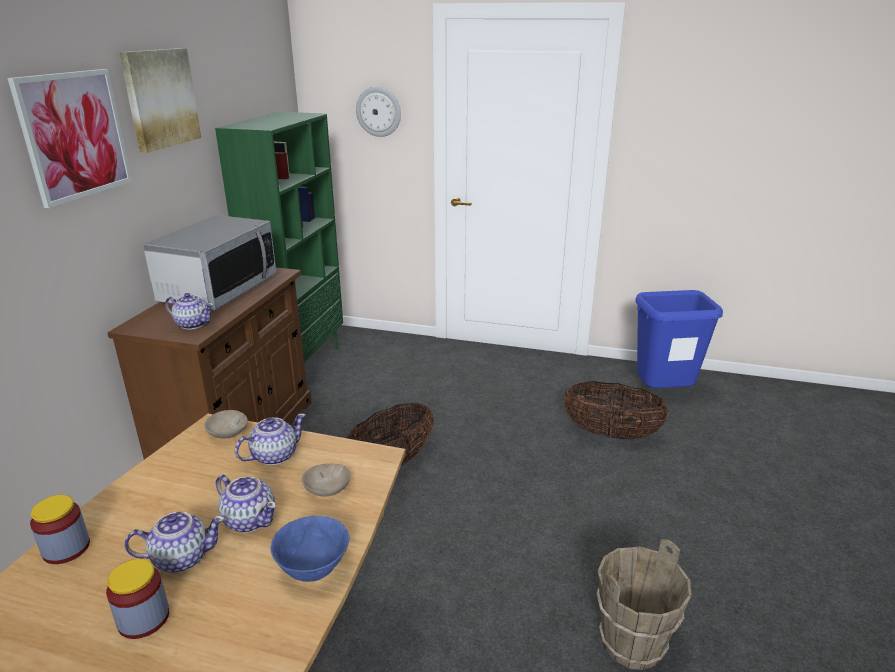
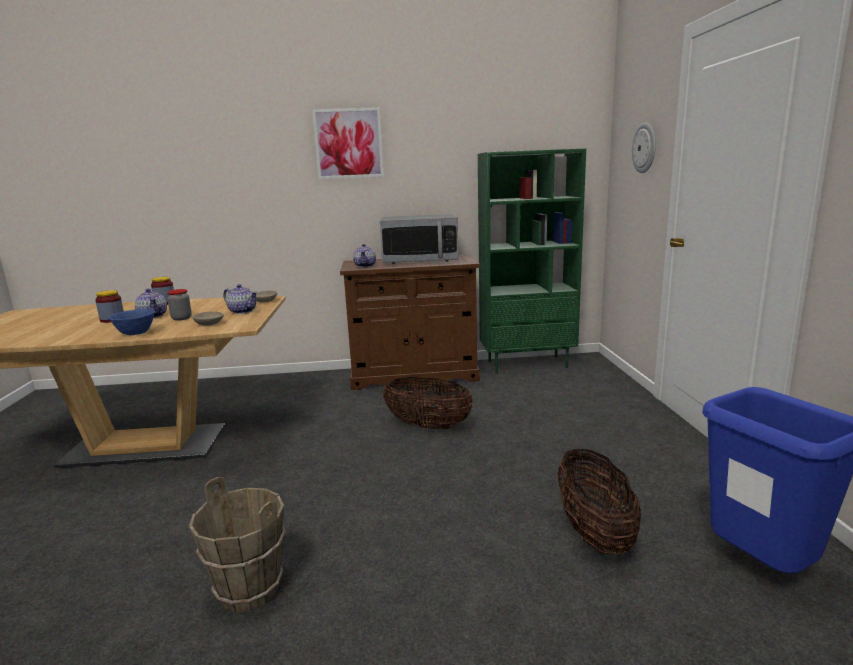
camera: 70 degrees right, 10 degrees down
picture [119,48,201,153] -> none
teapot [216,475,276,533] -> jar [167,289,192,321]

